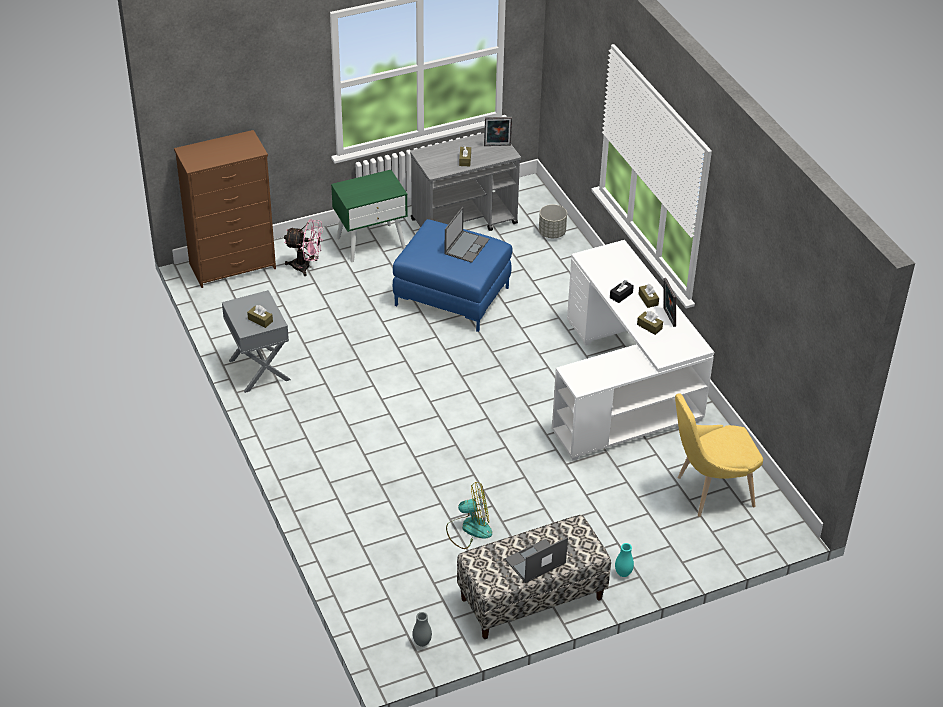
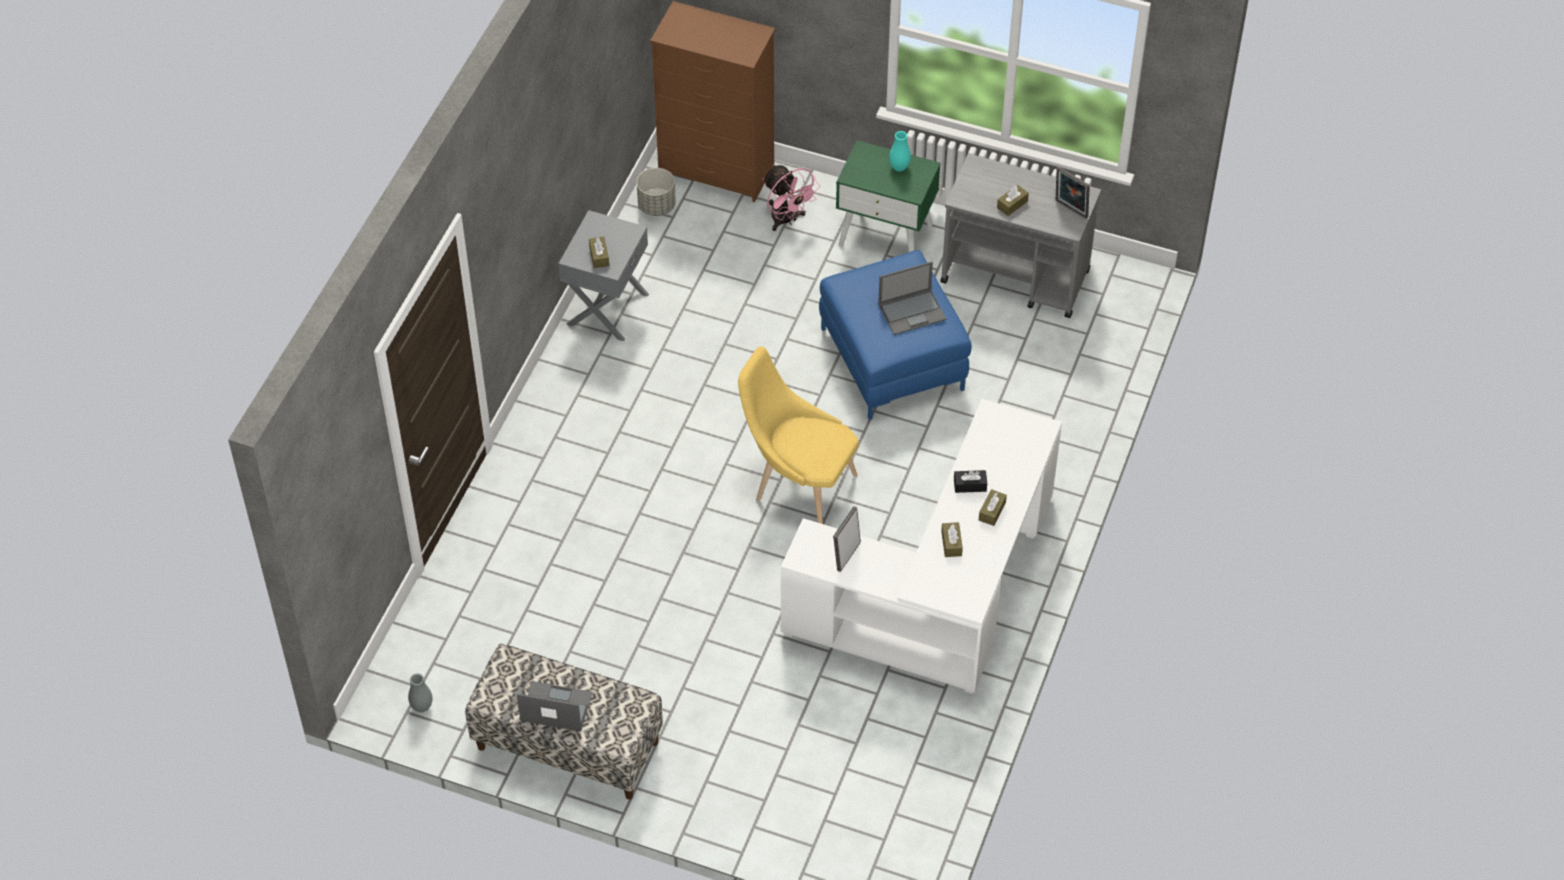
camera: 45 degrees right, 10 degrees up
fan [446,482,492,549] -> none
grey planter [539,204,567,238] -> grey planter moved to [637,168,676,216]
turquoise vase [615,543,634,577] -> turquoise vase moved to [889,131,911,171]
picture frame [663,278,676,327] -> picture frame moved to [833,506,861,572]
yellow chair [675,393,763,517] -> yellow chair moved to [738,347,859,524]

